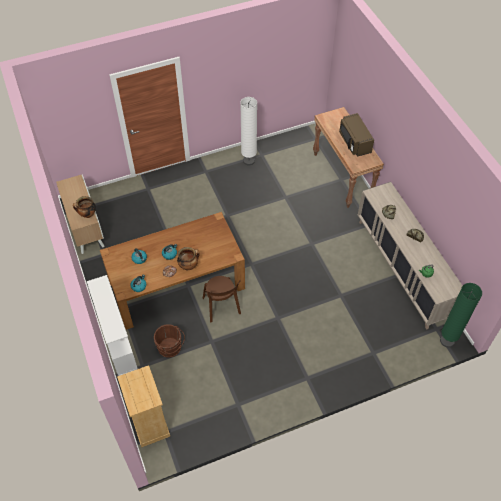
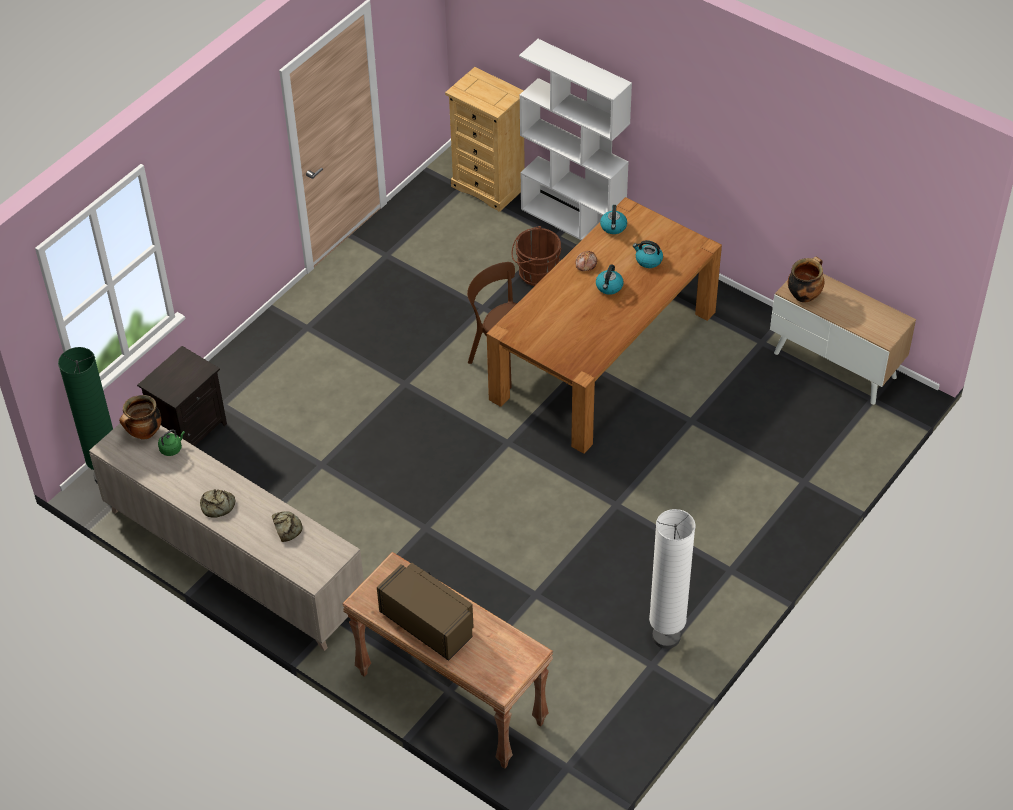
camera: 150 degrees right, 5 degrees down
cooking pot [177,247,200,270] -> cooking pot moved to [119,395,161,440]
none -> black nightstand [137,346,227,446]

